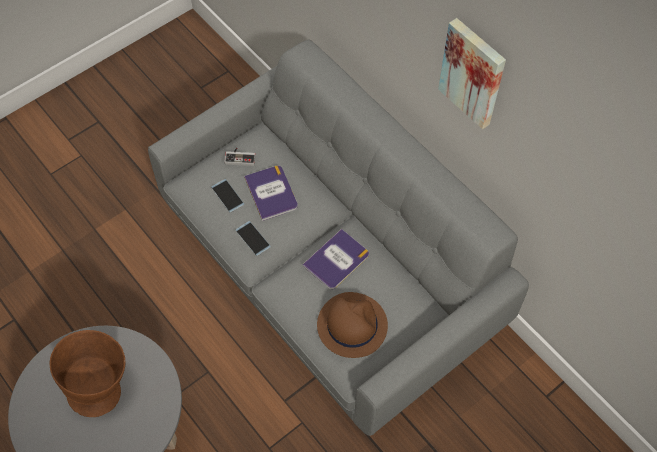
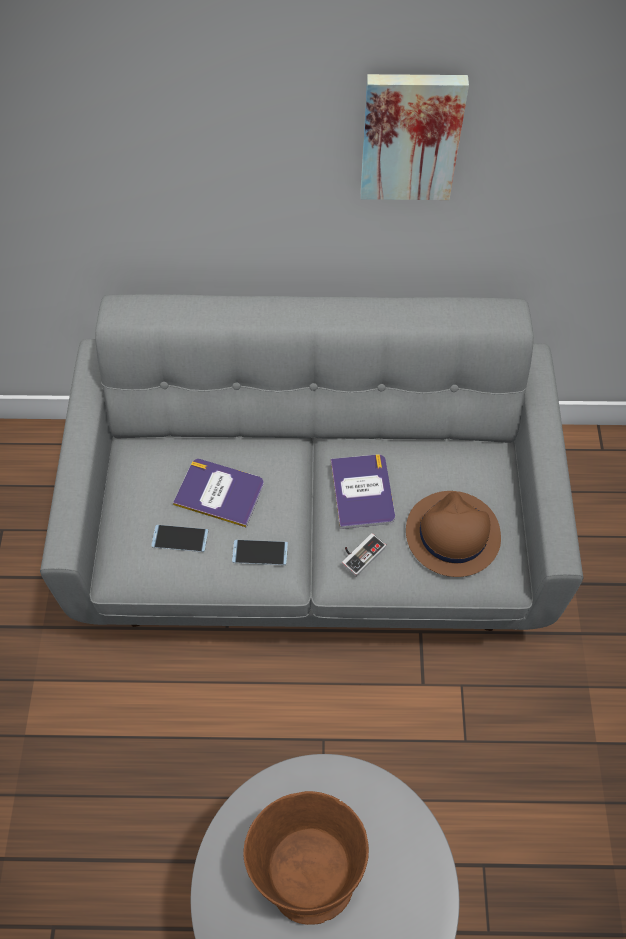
camera: 50 degrees left, 0 degrees up
game controller [224,148,256,166] -> game controller moved to [342,533,386,577]

